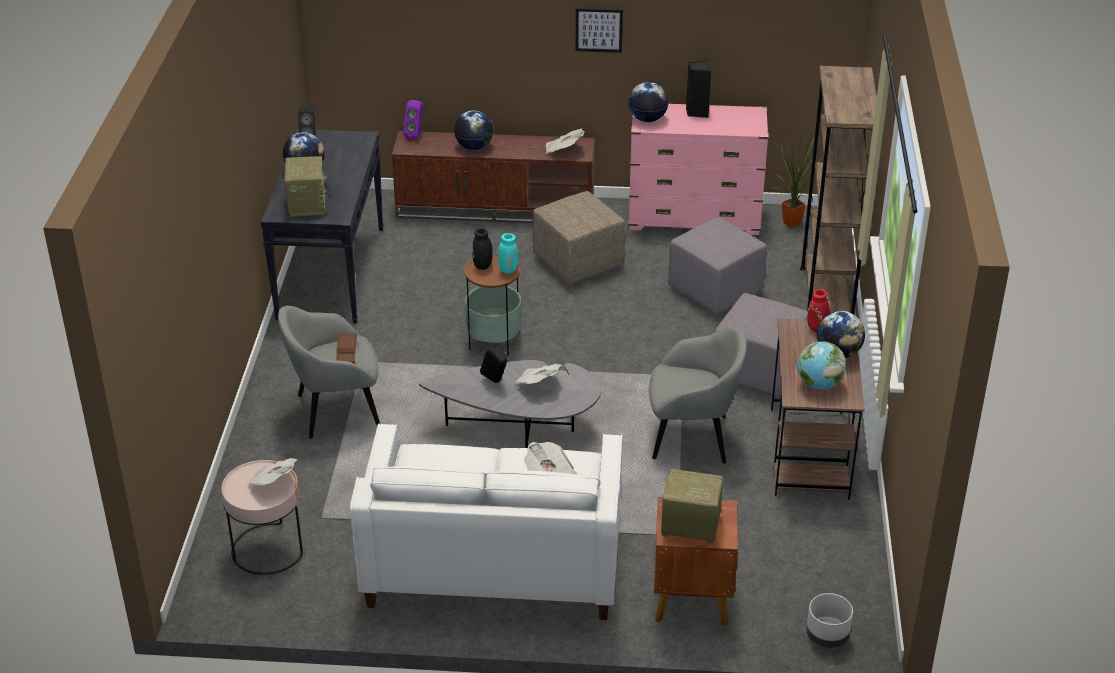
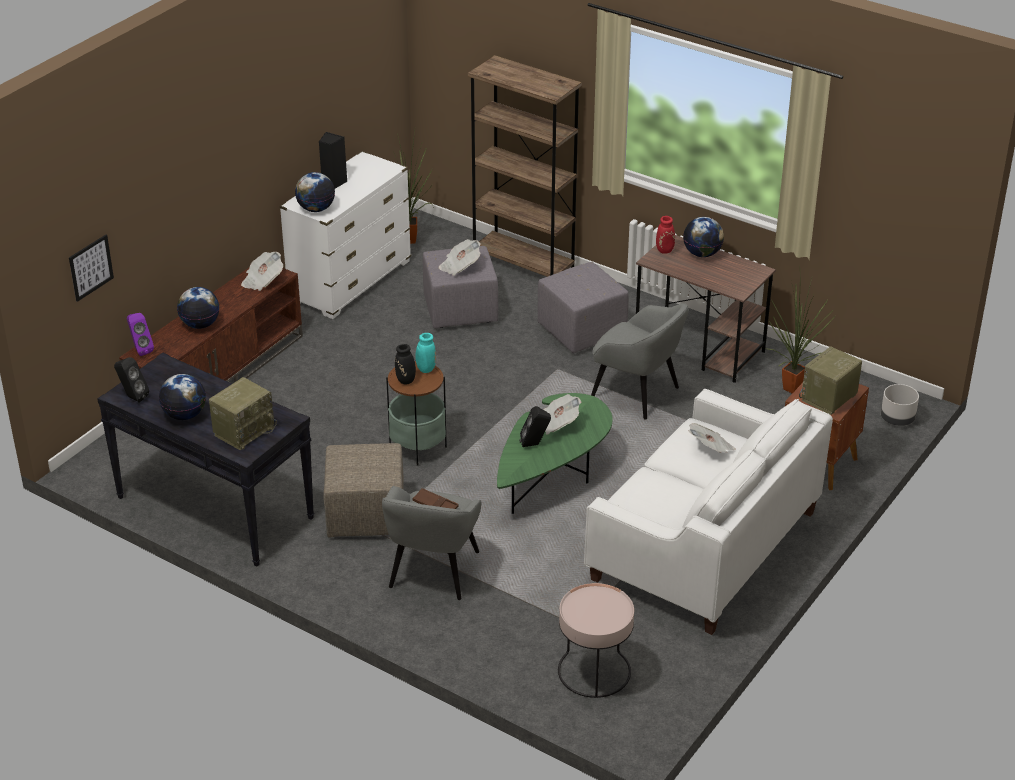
camera: 60 degrees left, 0 degrees up
newspaper [247,458,298,485] -> newspaper moved to [439,239,481,276]
radio [284,156,329,216] -> radio turned 105 degrees clockwise [209,377,277,450]
grey coffee table [419,360,601,448] -> green coffee table [497,393,613,514]
beige ottoman [533,191,625,284] -> beige ottoman moved to [323,443,404,537]
picture [576,8,623,53] -> picture moved to [69,235,114,302]
pink dresser [628,104,769,235] -> white dresser [280,151,411,319]
grey armchair [649,326,747,463] -> grey armchair turned 90 degrees clockwise [591,304,689,419]
globe [797,341,846,390] -> none
none -> potted plant [766,279,836,393]

